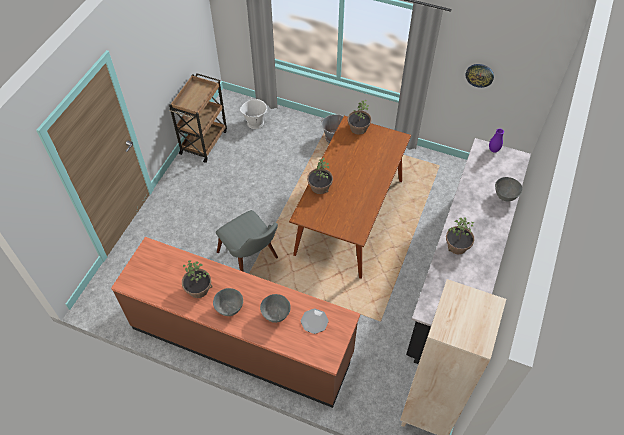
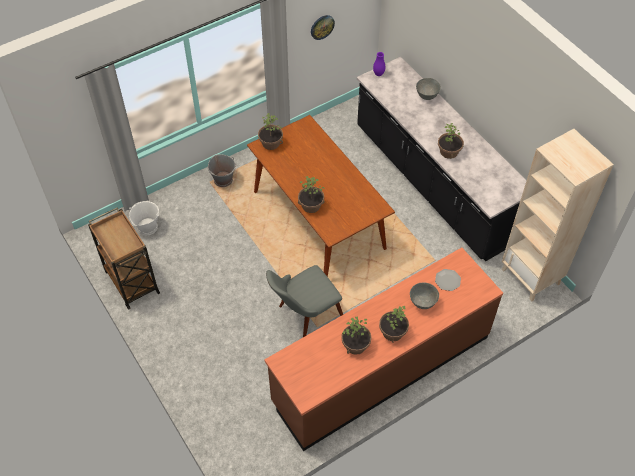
camera: 55 degrees left, 0 degrees up
grey bowl [213,288,243,316] -> potted plant [379,306,409,343]
grey chair [216,210,278,272] -> grey chair turned 150 degrees clockwise [266,265,343,337]

